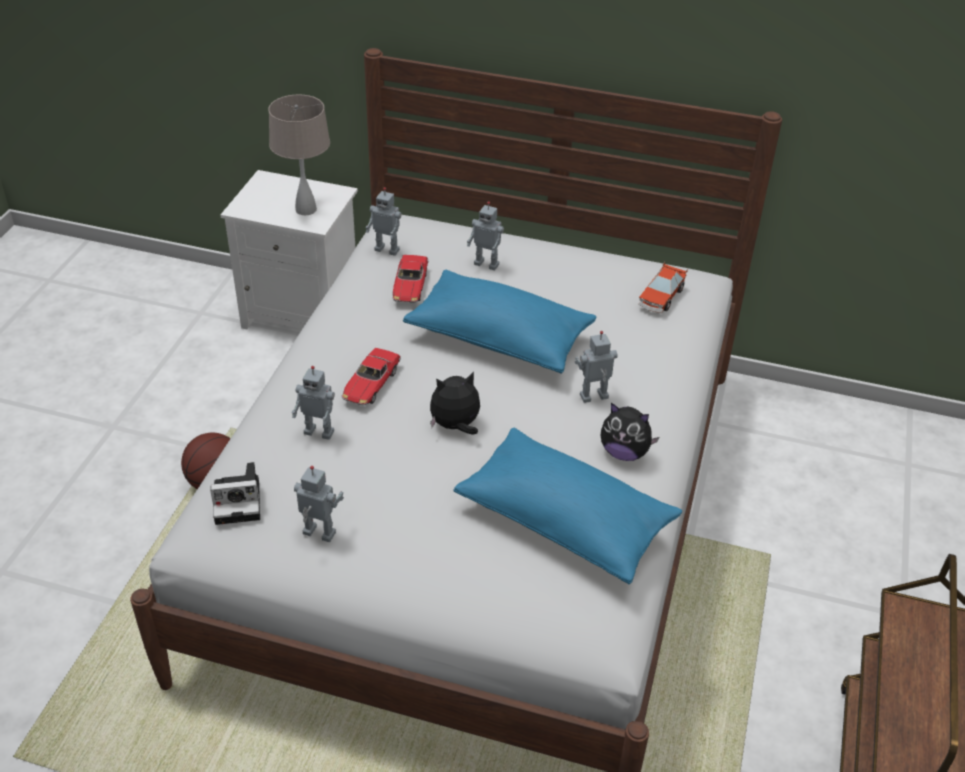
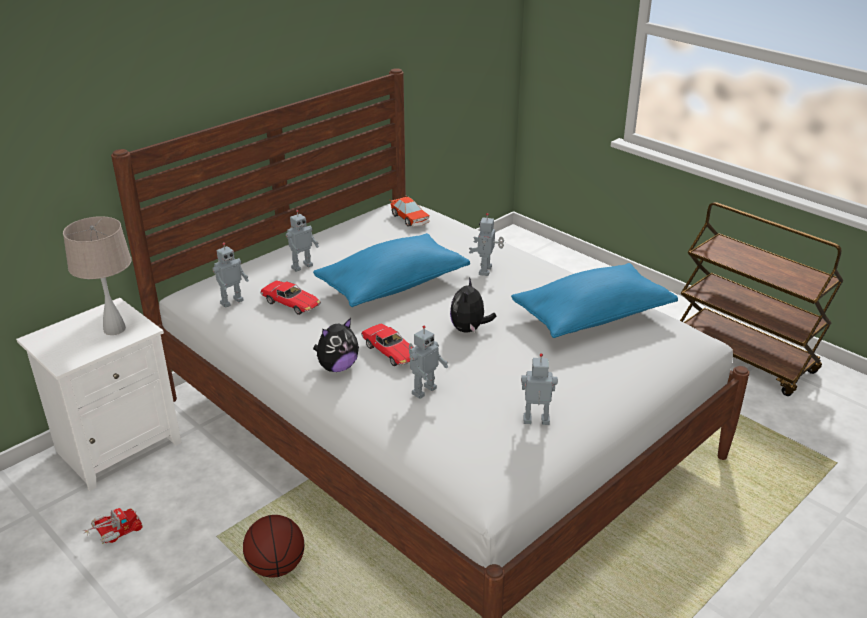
camera: 60 degrees left, 10 degrees down
camera [210,462,260,525] -> none
toy robot [294,466,344,542] -> toy robot turned 45 degrees clockwise [521,353,558,425]
plush toy [601,403,659,461] -> plush toy moved to [313,318,359,372]
none -> toy truck [82,508,143,544]

